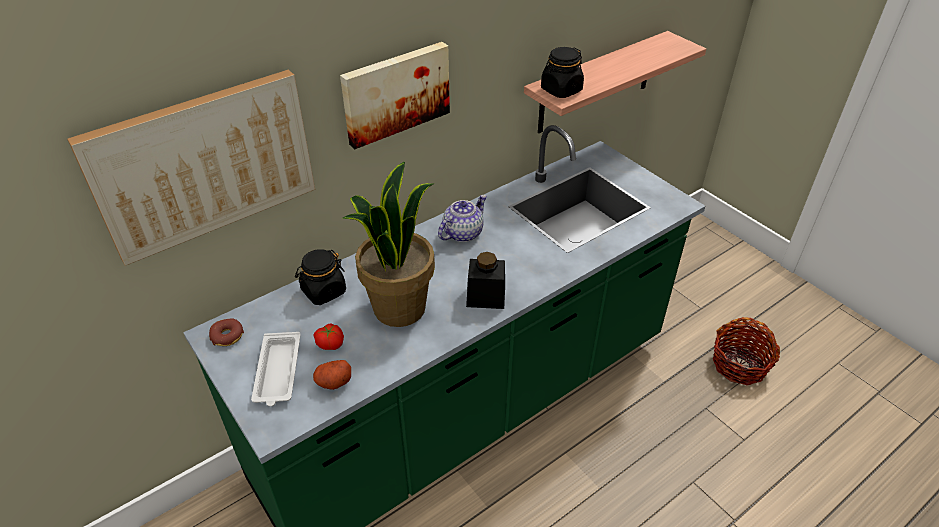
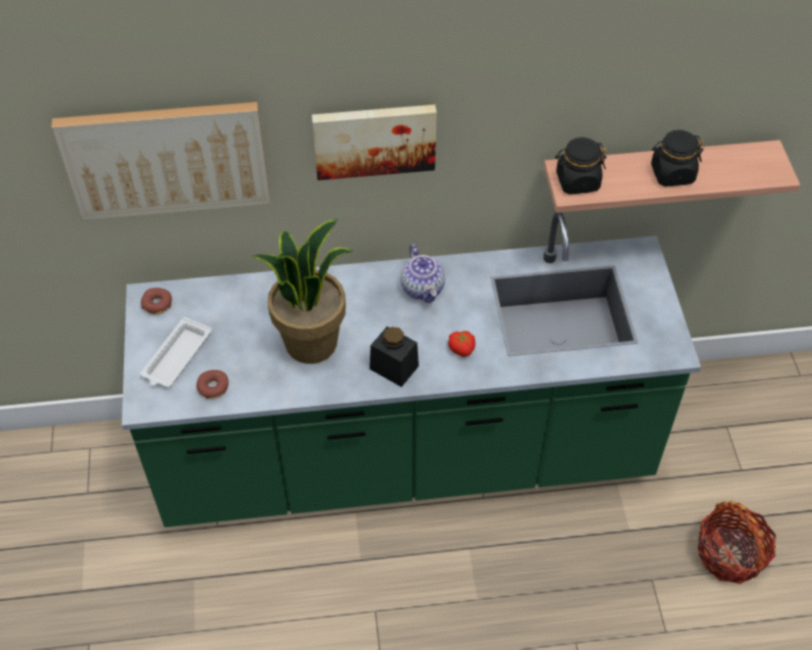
camera: 30 degrees right, 10 degrees up
black jar [295,249,346,305] -> black jar moved to [651,130,704,186]
tomato [313,323,344,350] -> tomato moved to [448,331,475,357]
potato [313,360,351,390] -> donut [196,370,229,399]
teapot [438,195,487,242] -> teapot turned 90 degrees clockwise [401,244,445,303]

